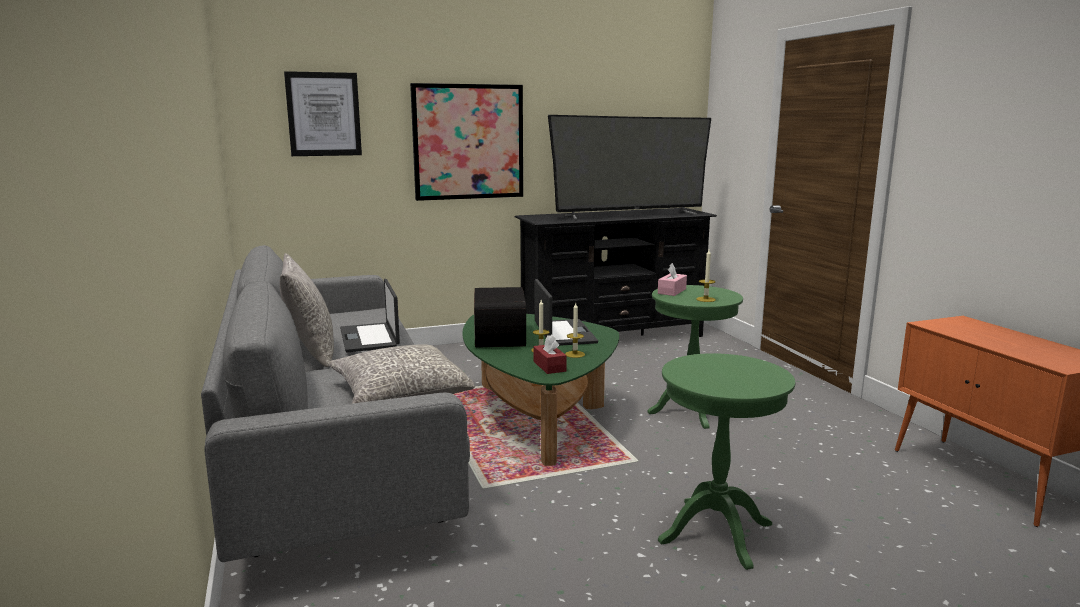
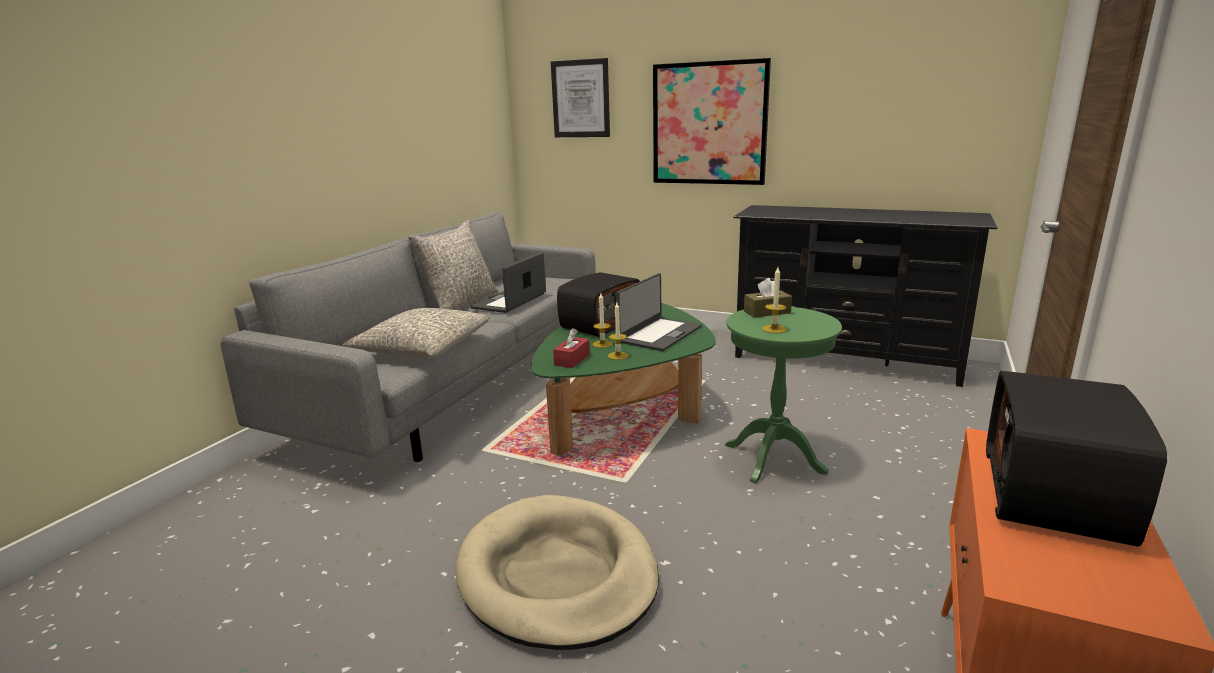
camera: 45 degrees right, 5 degrees up
television [548,115,711,220] -> none
pink tissue box [658,263,687,296] -> brown tissue box [744,278,792,318]
green side table [658,353,795,570] -> beige dog bed [456,495,659,650]
none -> radio [986,371,1167,547]

